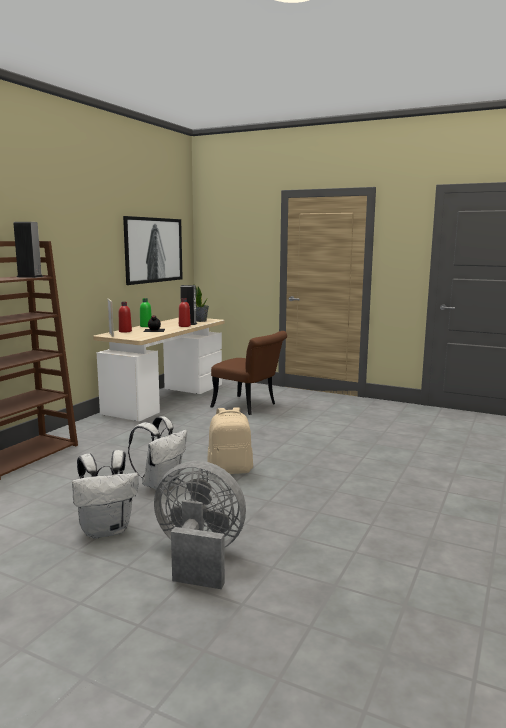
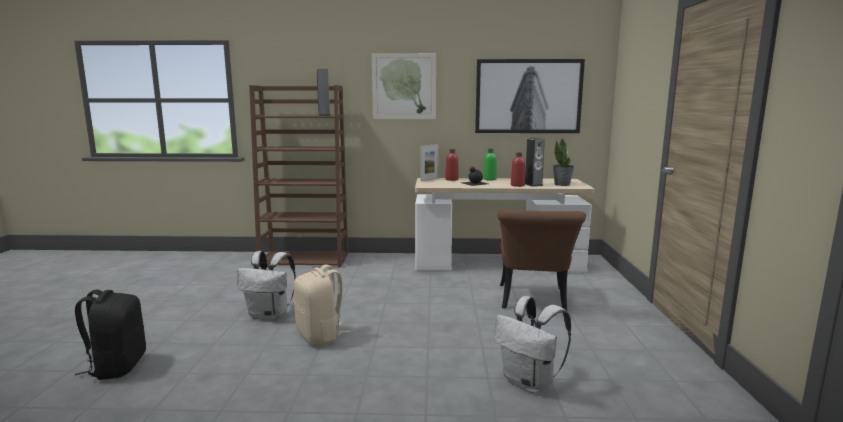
camera: 65 degrees right, 0 degrees up
white backpack [72,450,139,539] -> white backpack moved to [494,296,571,393]
grey fan [154,461,246,589] -> black backpack [75,289,146,380]
none -> picture [372,53,436,119]

